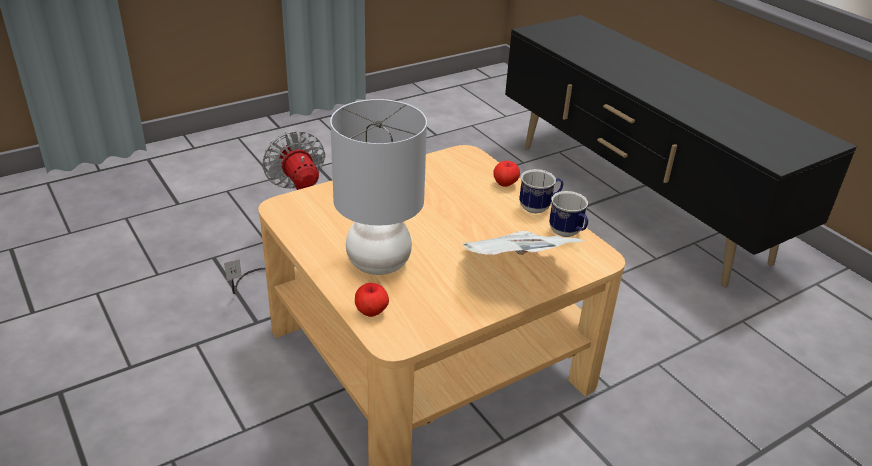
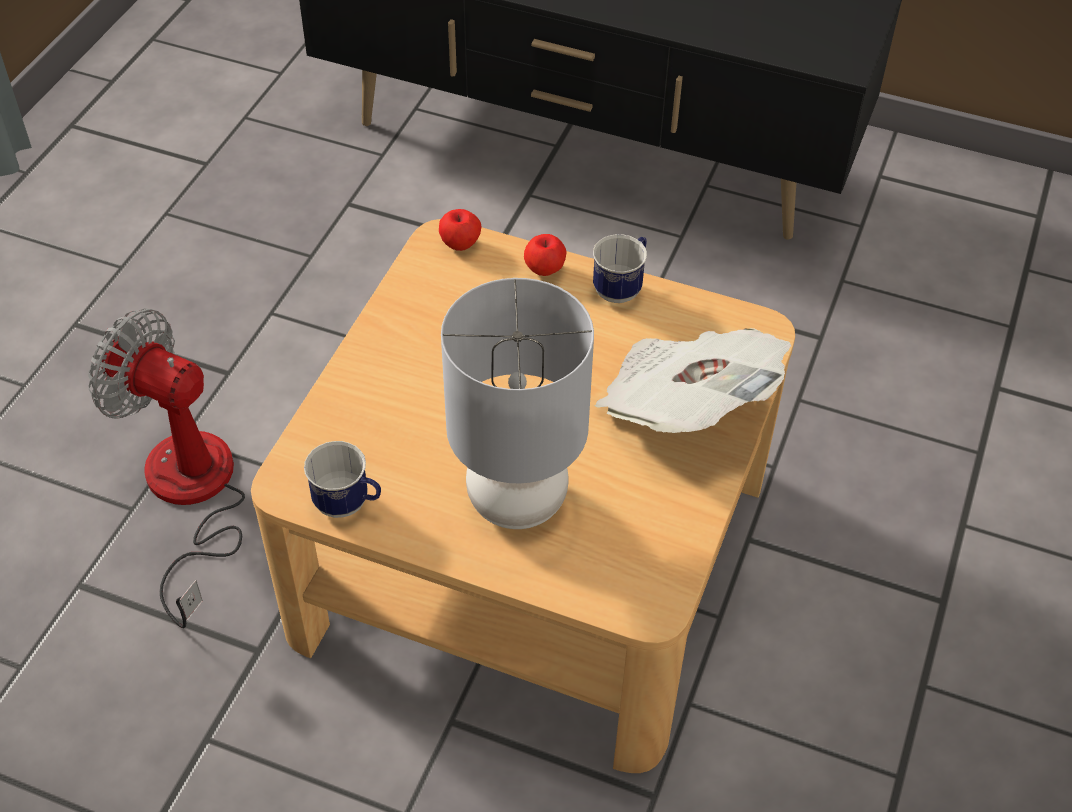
camera: 35 degrees left, 15 degrees up
apple [355,283,389,317] -> apple moved to [439,209,482,251]
mug [549,191,588,237] -> mug moved to [304,441,381,518]

